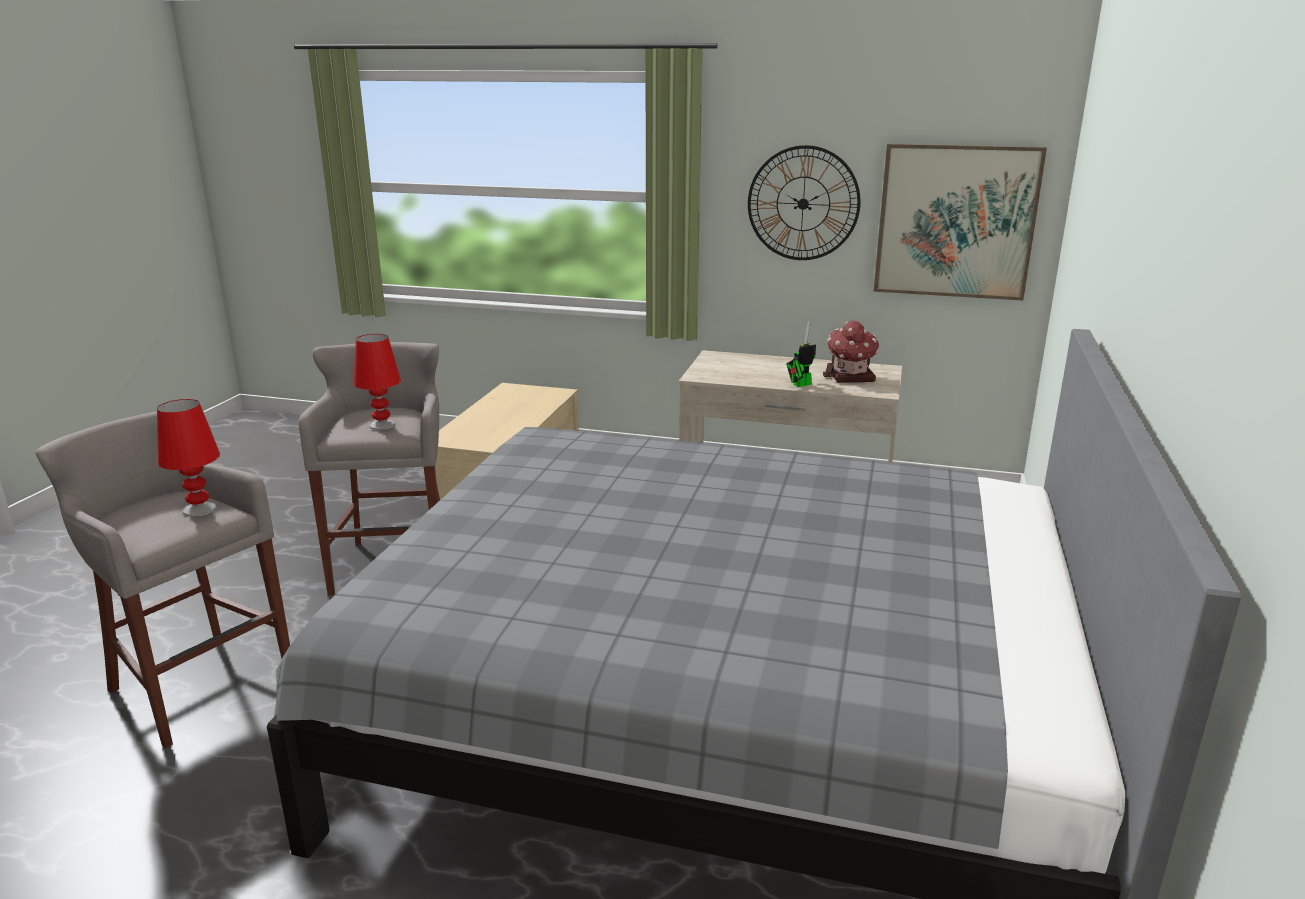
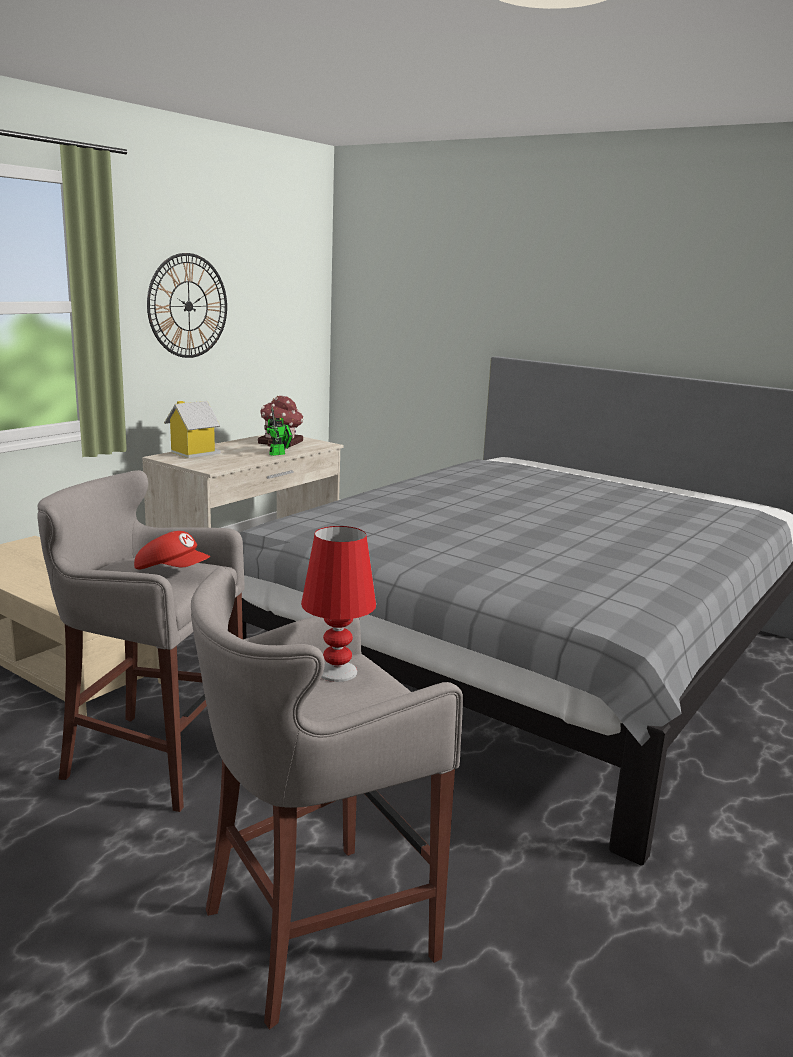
camera: 70 degrees left, 5 degrees down
red table lamp [353,334,401,430] -> red cap [134,531,210,570]
toy robot [786,321,816,387] -> toy robot turned 120 degrees counterclockwise [267,408,293,456]
picture [874,144,1047,300] -> none
none -> toy house [164,401,221,458]

